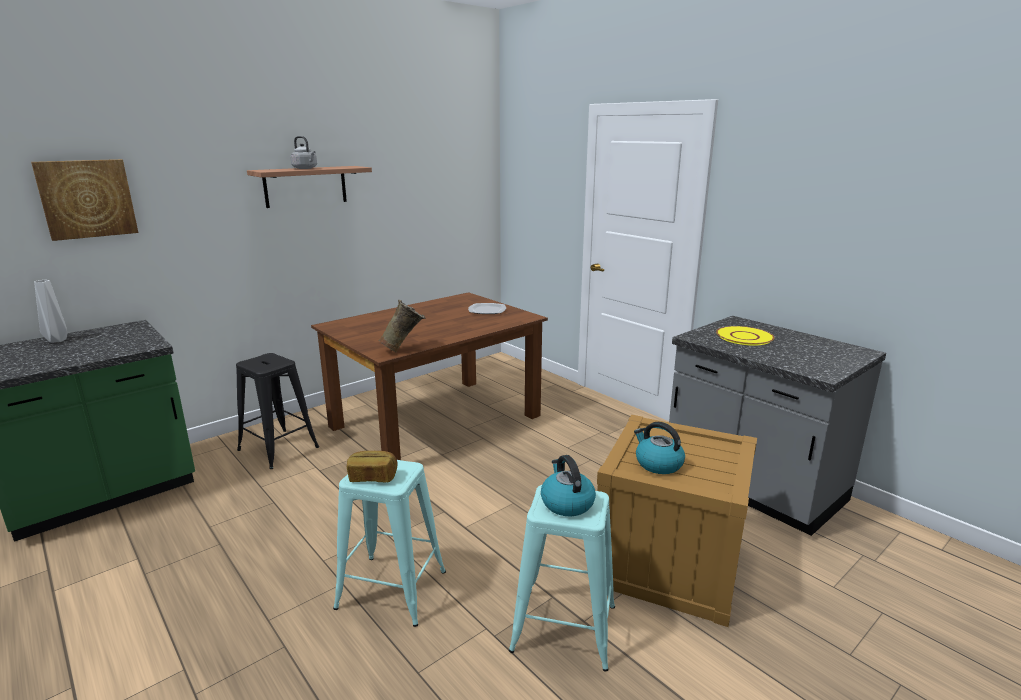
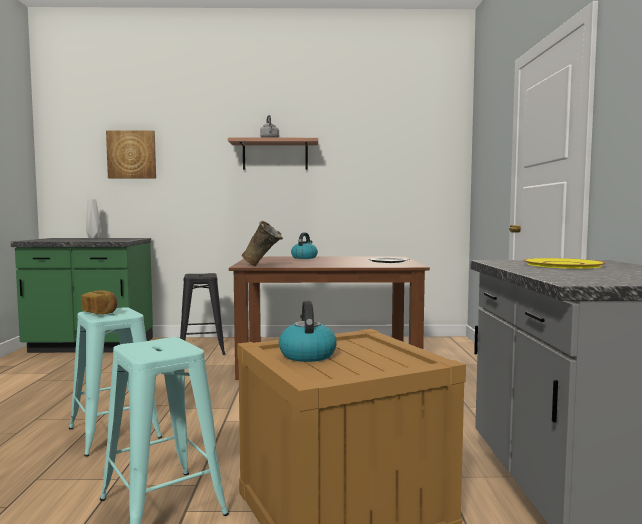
camera: 40 degrees right, 15 degrees down
kettle [541,455,596,516] -> kettle moved to [291,233,318,259]

